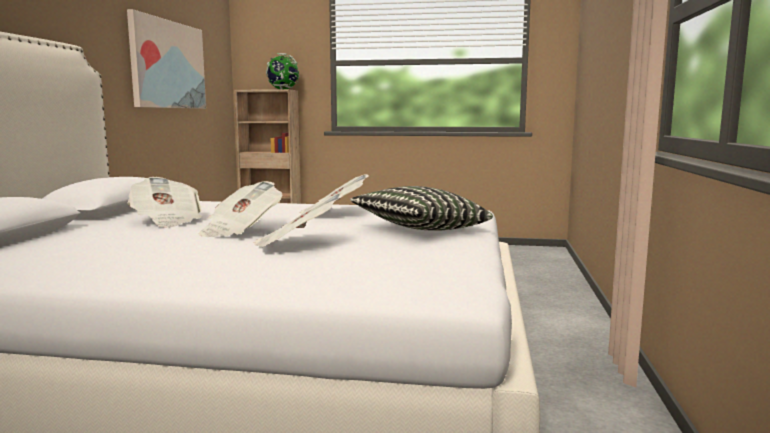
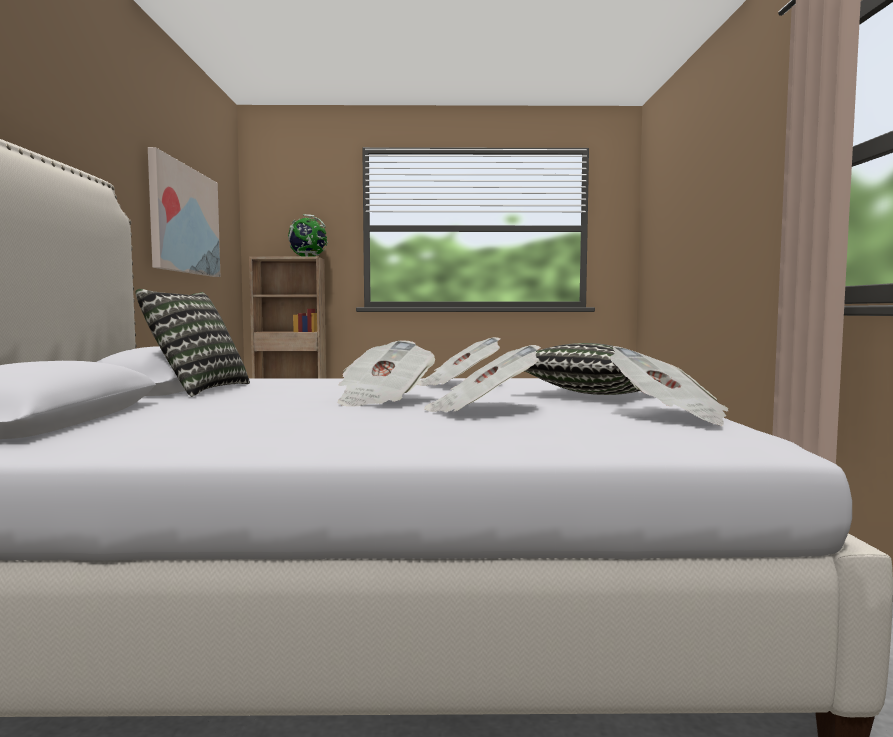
camera: 10 degrees left, 5 degrees down
newspaper [128,177,201,228] -> newspaper moved to [610,346,728,426]
none -> pillow [135,289,250,397]

